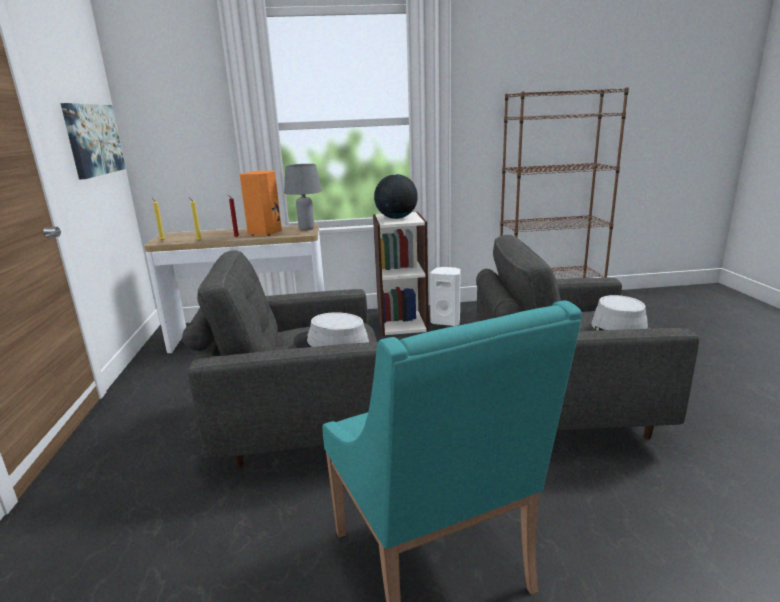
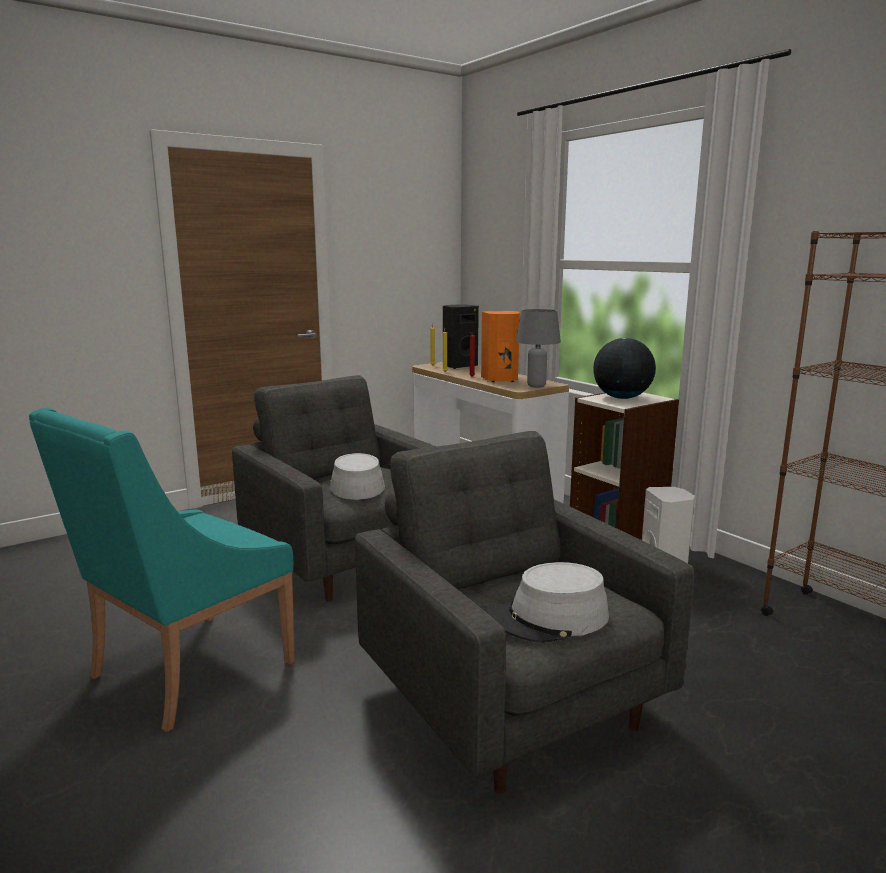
camera: 60 degrees right, 5 degrees down
picture [61,103,126,180] -> none
none -> black speaker [443,305,479,369]

